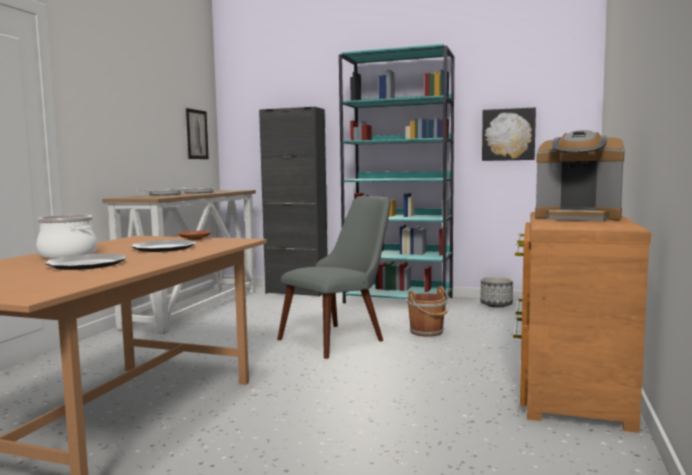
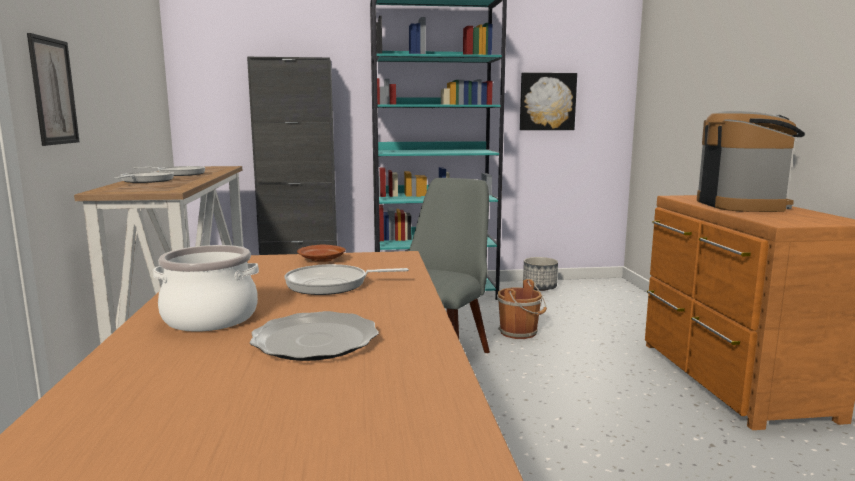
camera: 25 degrees left, 5 degrees up
plate [131,240,196,252] -> frying pan [284,264,409,295]
picture [186,108,209,159] -> picture moved to [27,33,79,146]
coffee machine [535,130,625,221] -> coffee machine turned 90 degrees counterclockwise [697,111,805,212]

